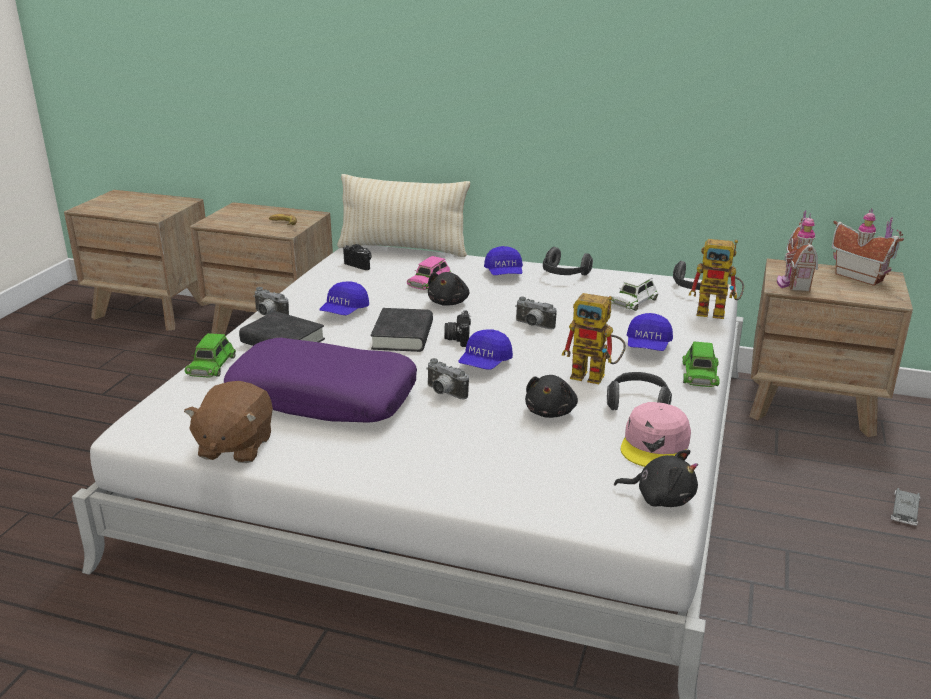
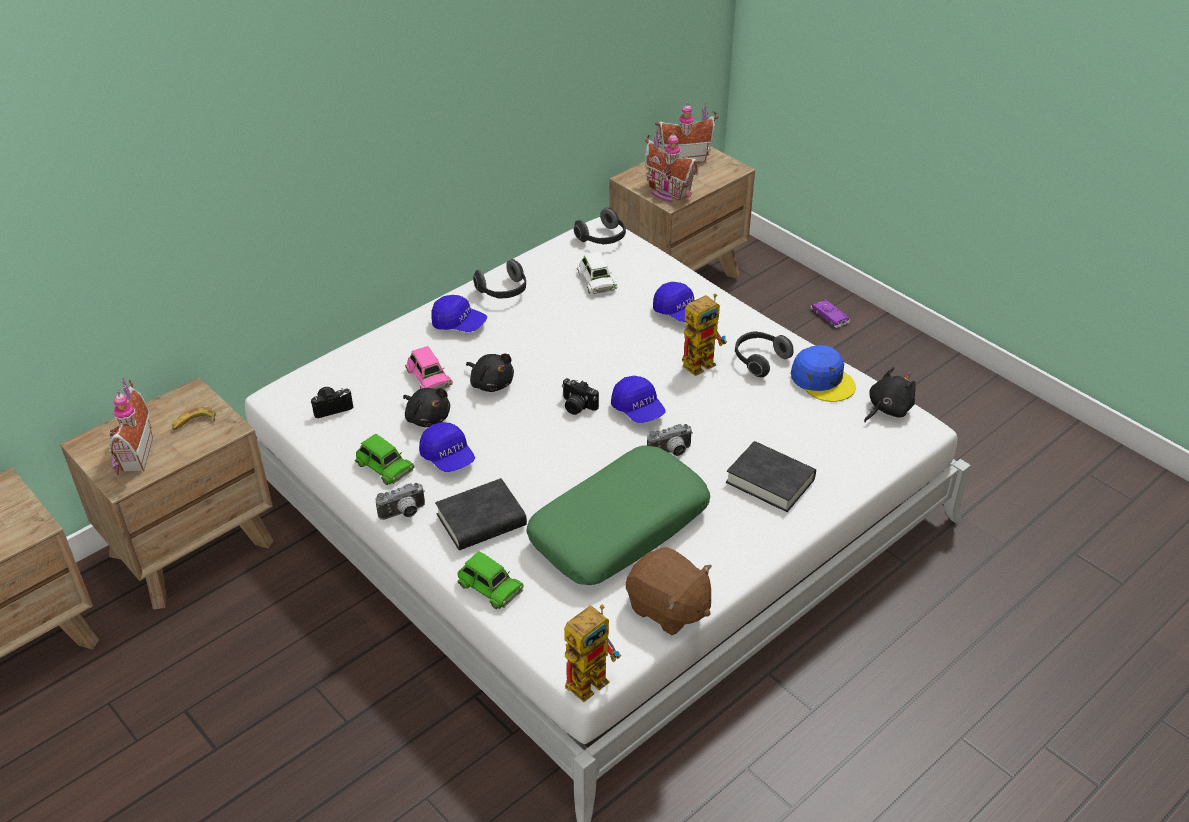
camera: 60 degrees left, 15 degrees up
purple pillow [224,338,417,423] -> green pillow [526,446,710,585]
beige pillow [337,174,470,257] -> none
black book [371,308,433,352] -> black book moved to [726,441,816,512]
camera [515,296,557,329] -> none
black plush toy [525,375,578,418] -> black plush toy moved to [403,388,450,427]
pink cap [621,402,691,467] -> blue cap [791,345,856,402]
green toy car [682,342,720,387] -> green toy car moved to [355,433,414,485]
toy robot [689,239,744,319] -> toy robot moved to [564,604,621,702]
grey toy car [891,488,921,526] -> purple toy car [811,299,850,328]
none -> toy house [109,378,153,475]

